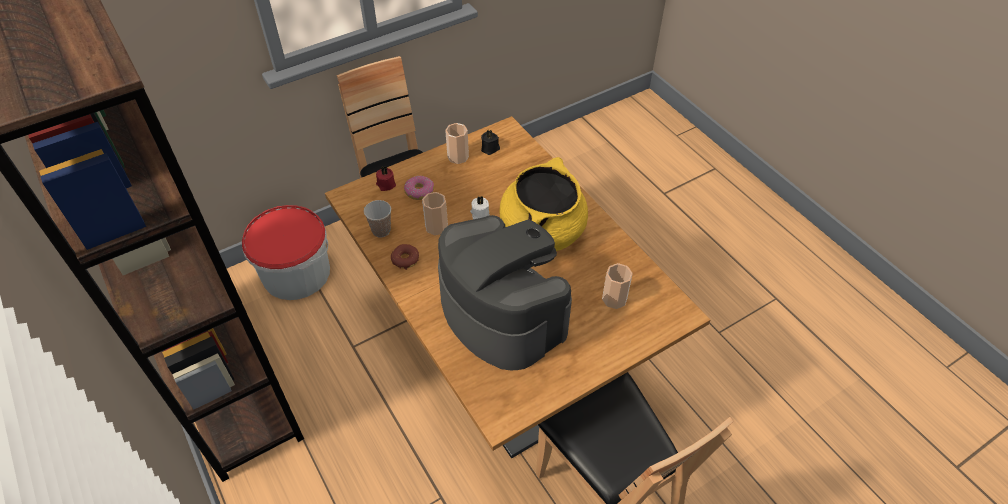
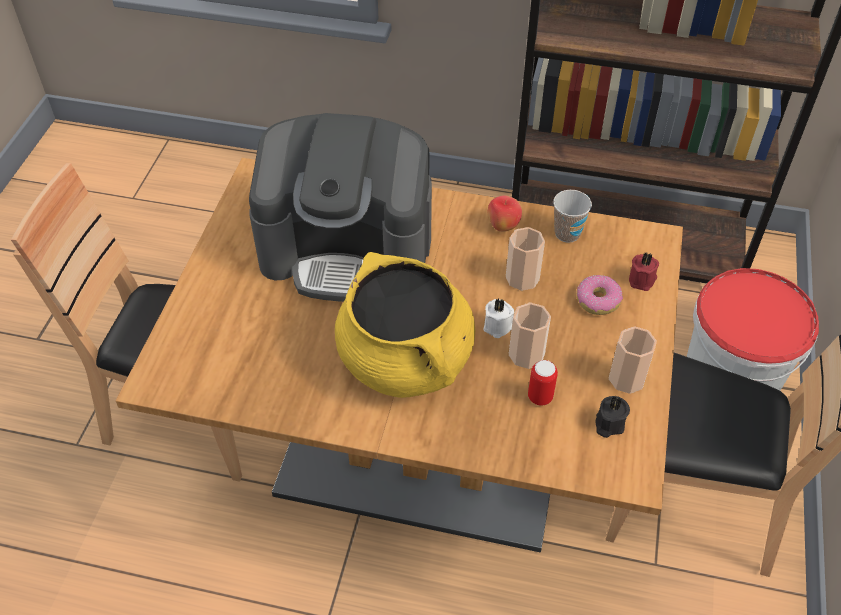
camera: 135 degrees right, 0 degrees up
donut [391,244,419,270] -> apple [488,195,522,232]
cup [602,263,633,309] -> cup moved to [509,302,551,369]
none -> can [528,360,558,406]

